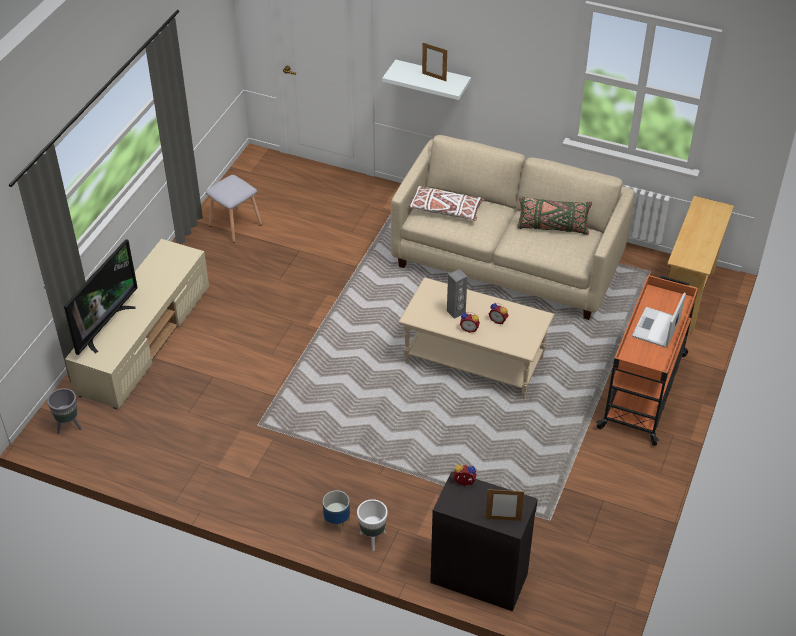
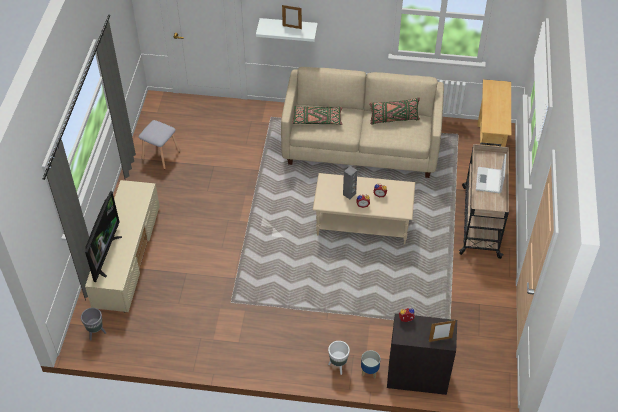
camera: 15 degrees left, 5 degrees up
planter [323,490,350,533] -> planter moved to [361,350,380,379]
white pillow [408,186,484,221] -> green pillow [292,106,342,125]
orange cart [596,275,698,446] -> beige cart [459,142,509,259]

